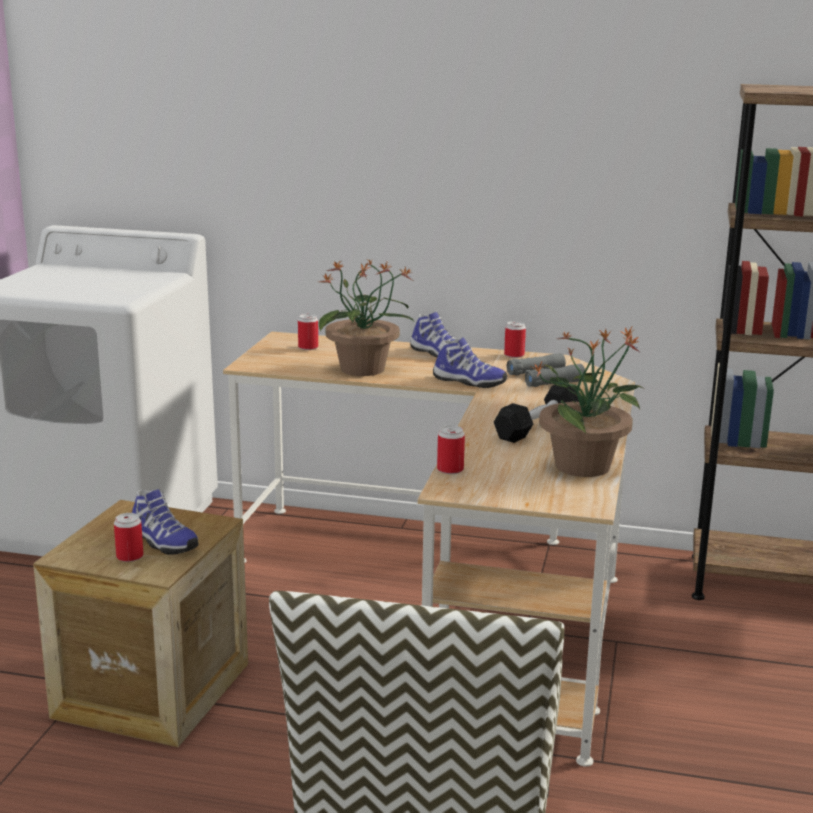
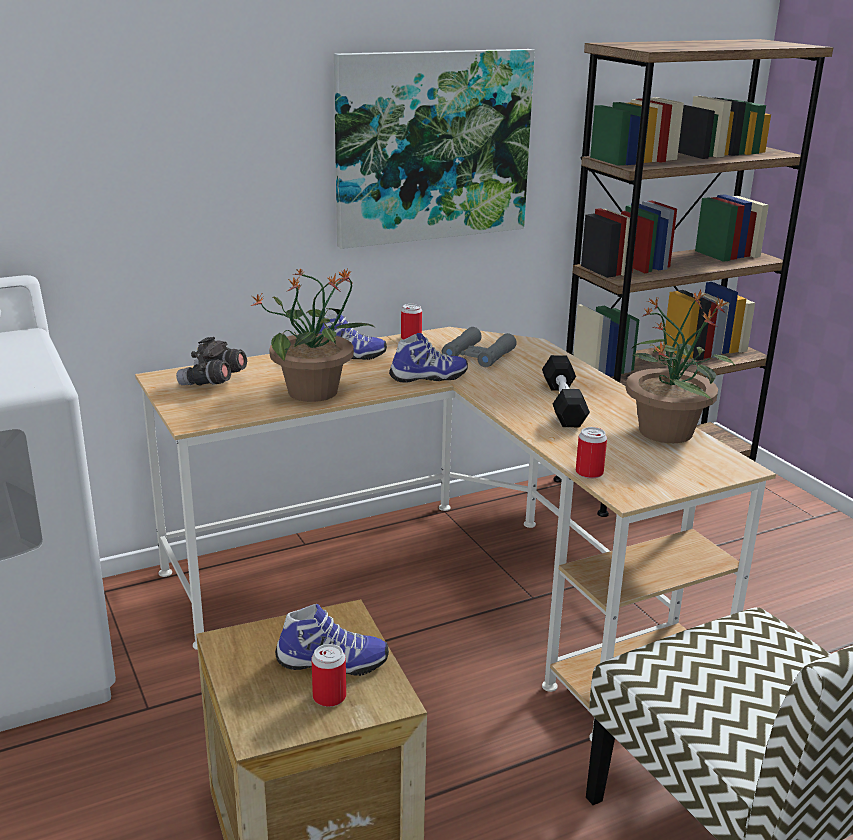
camera: 40 degrees left, 5 degrees up
can [298,314,318,350] -> grey binoculars [176,337,247,385]
none -> picture [334,49,535,249]

